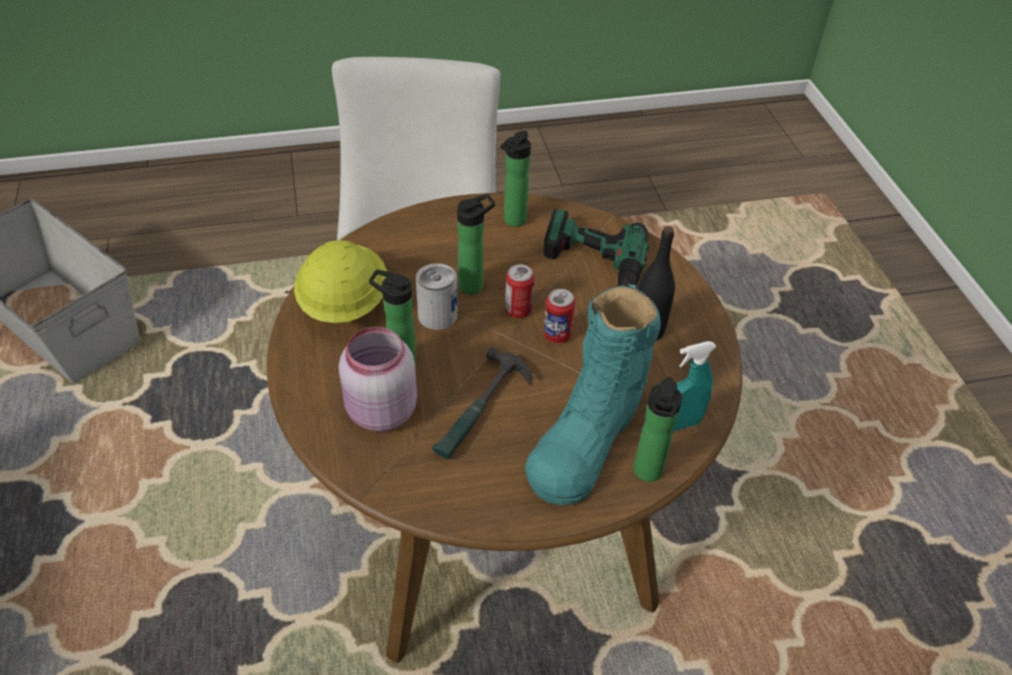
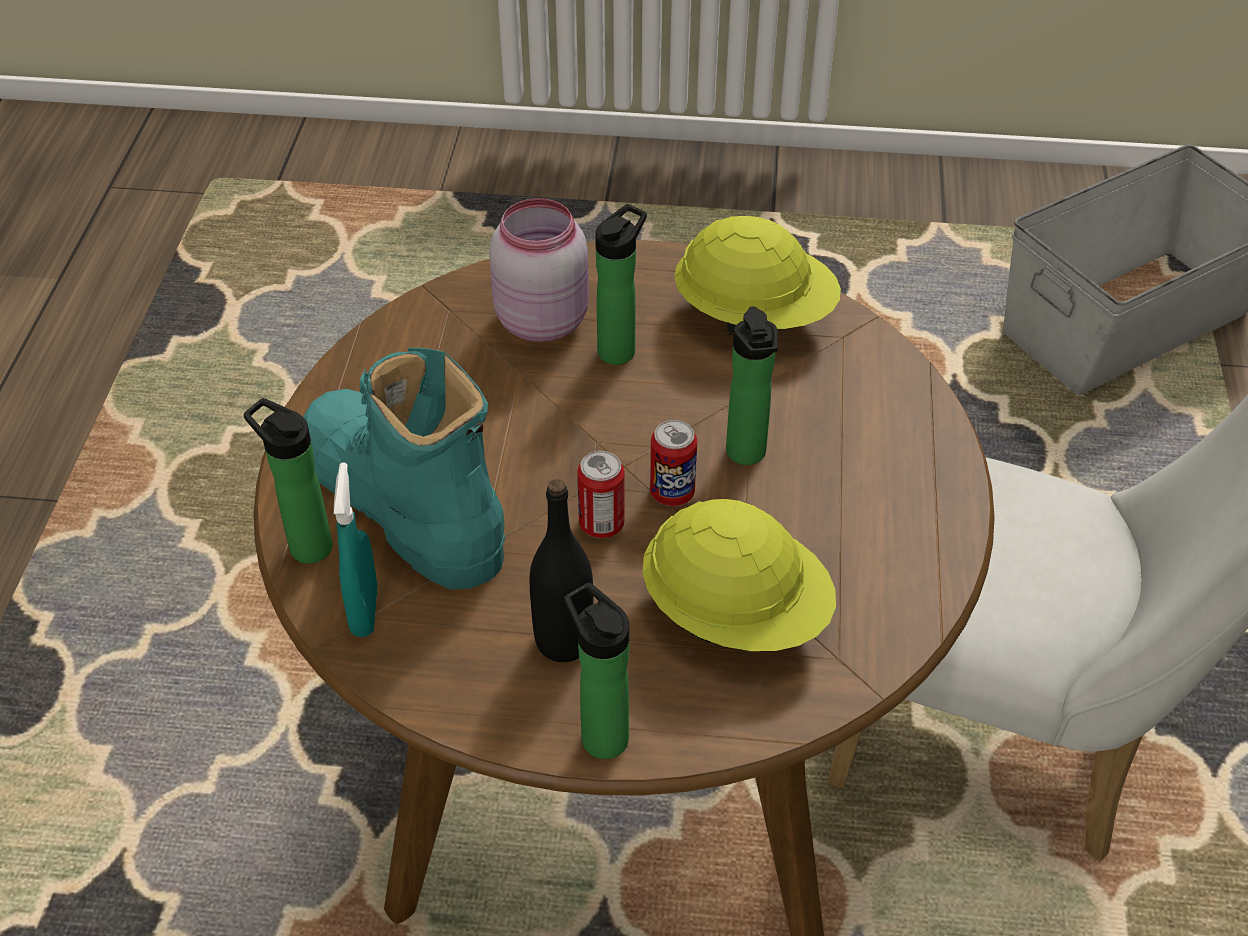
camera: 110 degrees right, 0 degrees up
can [416,263,458,330] -> none
hammer [432,347,532,459] -> none
bottle [500,131,531,227] -> bottle moved to [564,583,629,759]
power drill [543,209,649,287] -> yellow hard hat [643,499,836,651]

